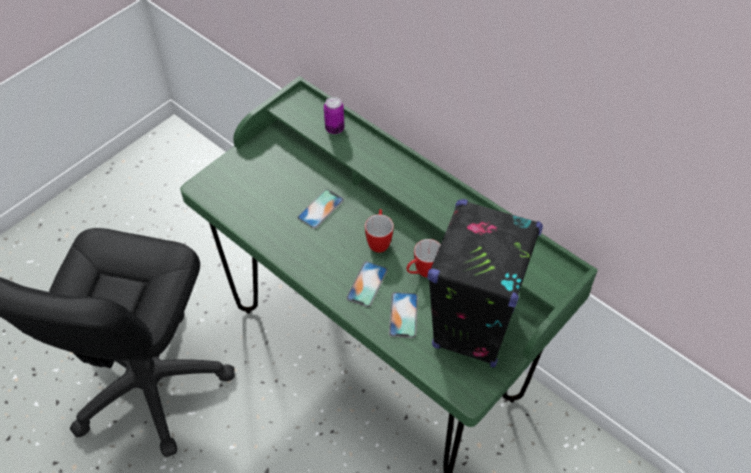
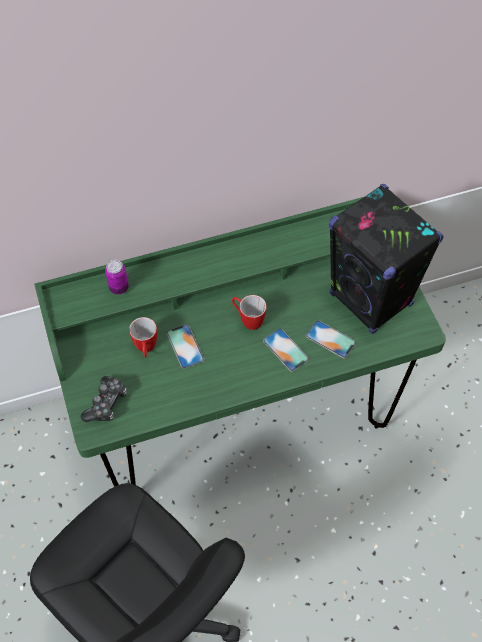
camera: 60 degrees left, 5 degrees up
mug [406,239,441,277] -> mug moved to [129,317,157,357]
none -> game controller [80,376,127,422]

